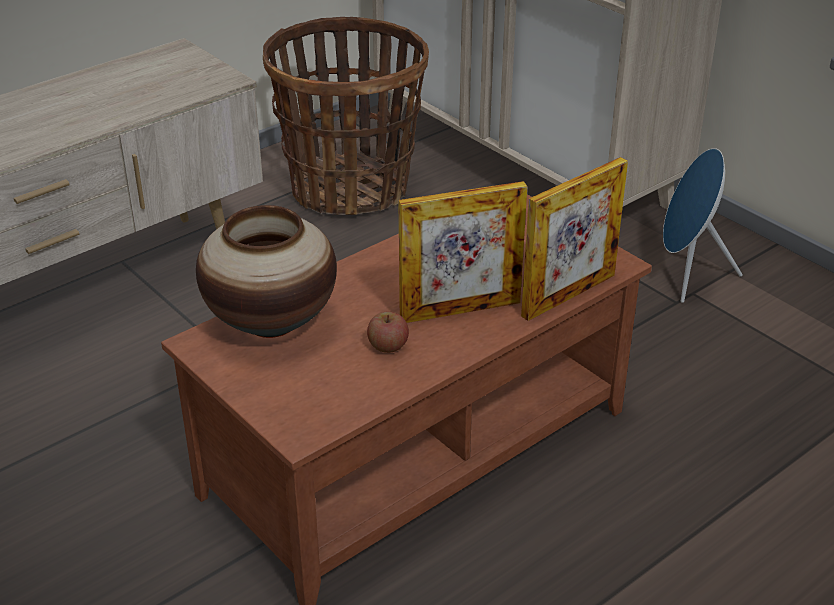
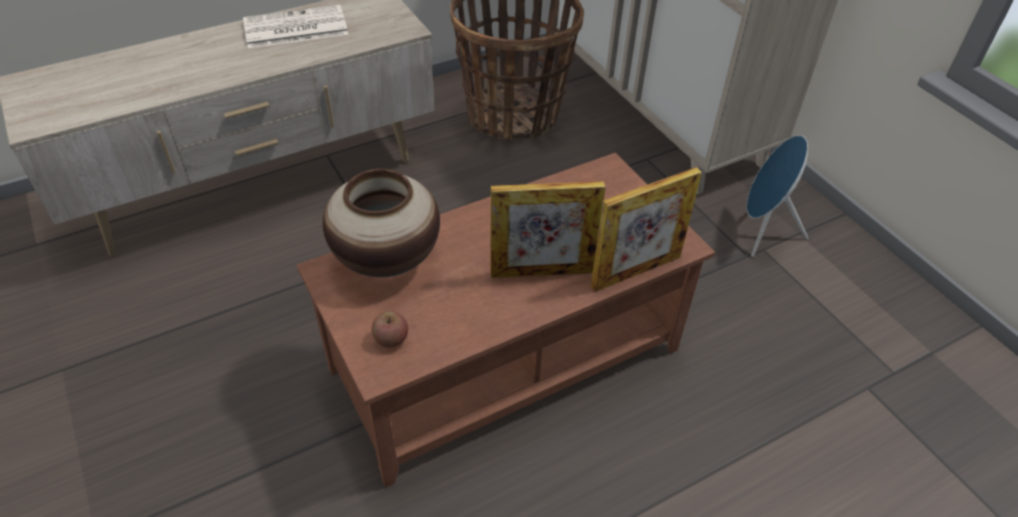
camera: 10 degrees right, 10 degrees up
apple [367,312,409,353] -> apple moved to [372,311,408,347]
none -> newspaper [243,5,348,48]

